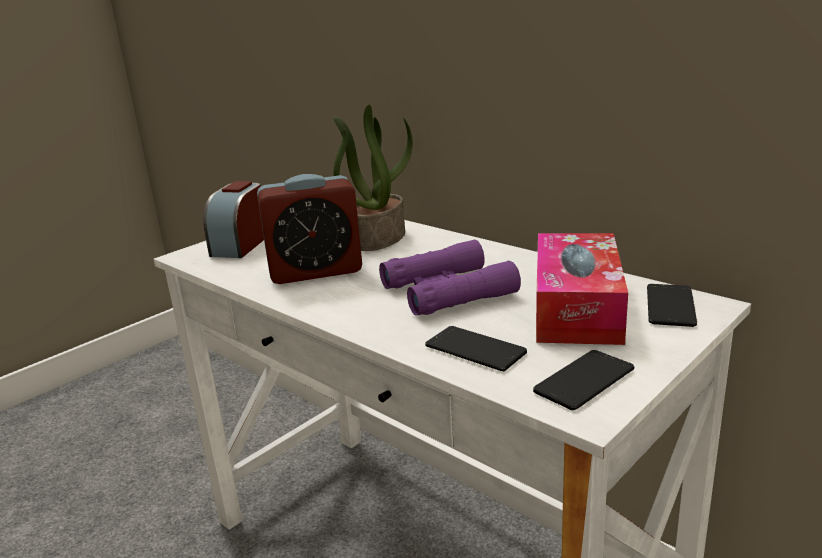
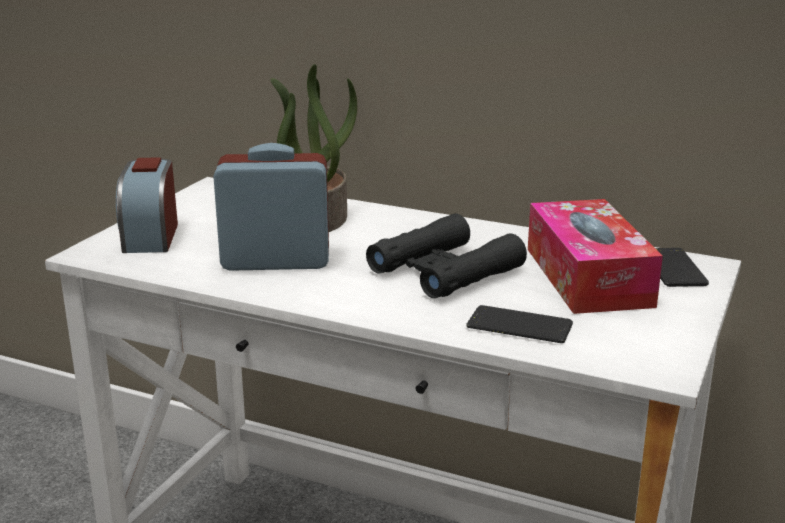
camera: 20 degrees left, 0 degrees up
alarm clock [257,174,362,284] -> alarm clock turned 150 degrees counterclockwise [213,143,329,271]
purple binoculars [379,240,521,316] -> black binoculars [366,214,527,298]
phone [533,350,634,410] -> none

